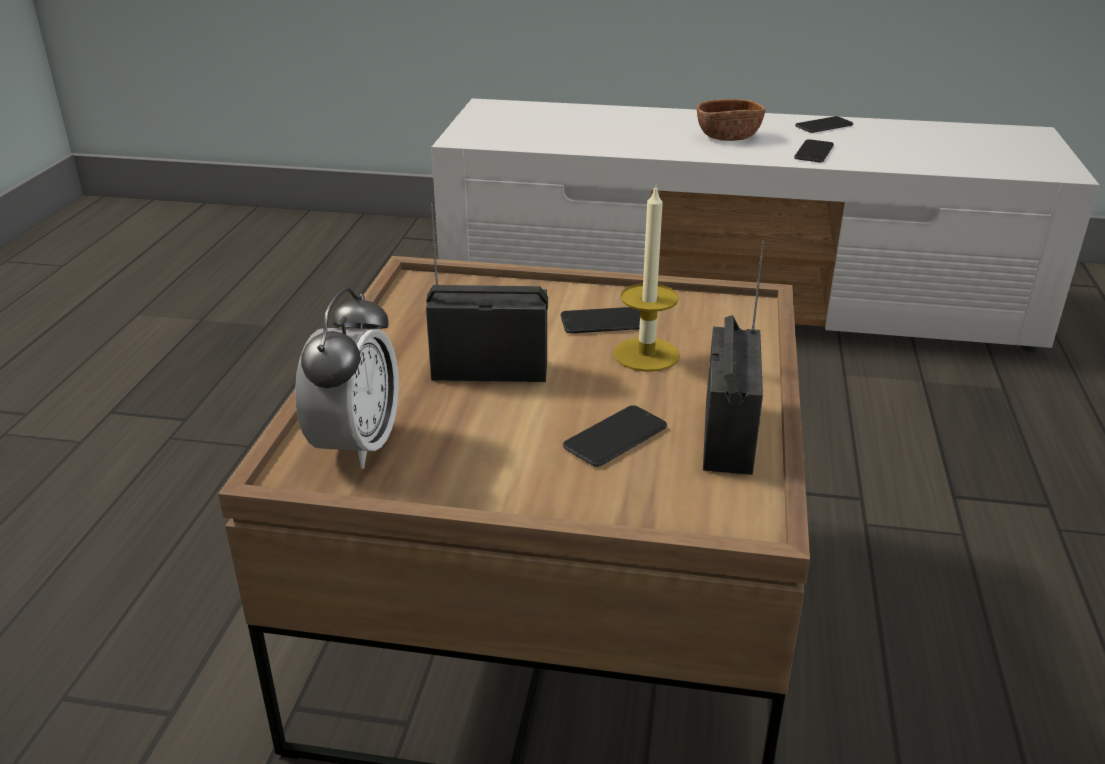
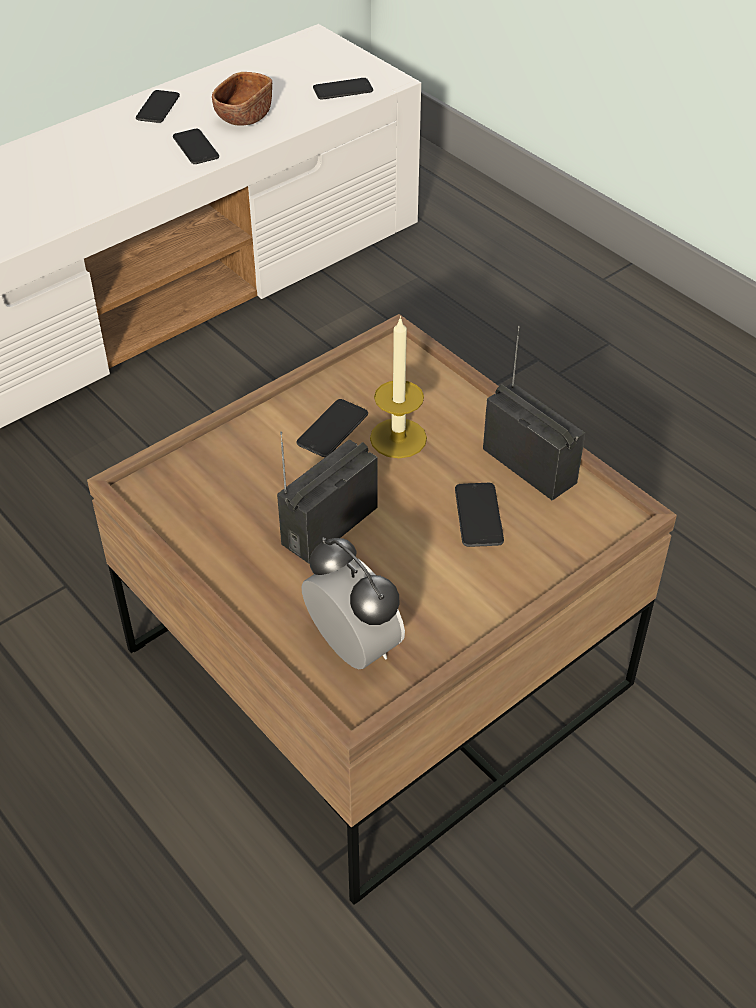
camera: 50 degrees left, 15 degrees up
brown bowl [697,99,765,141] -> brown bowl moved to [212,72,272,126]
none -> phone [313,78,373,100]

